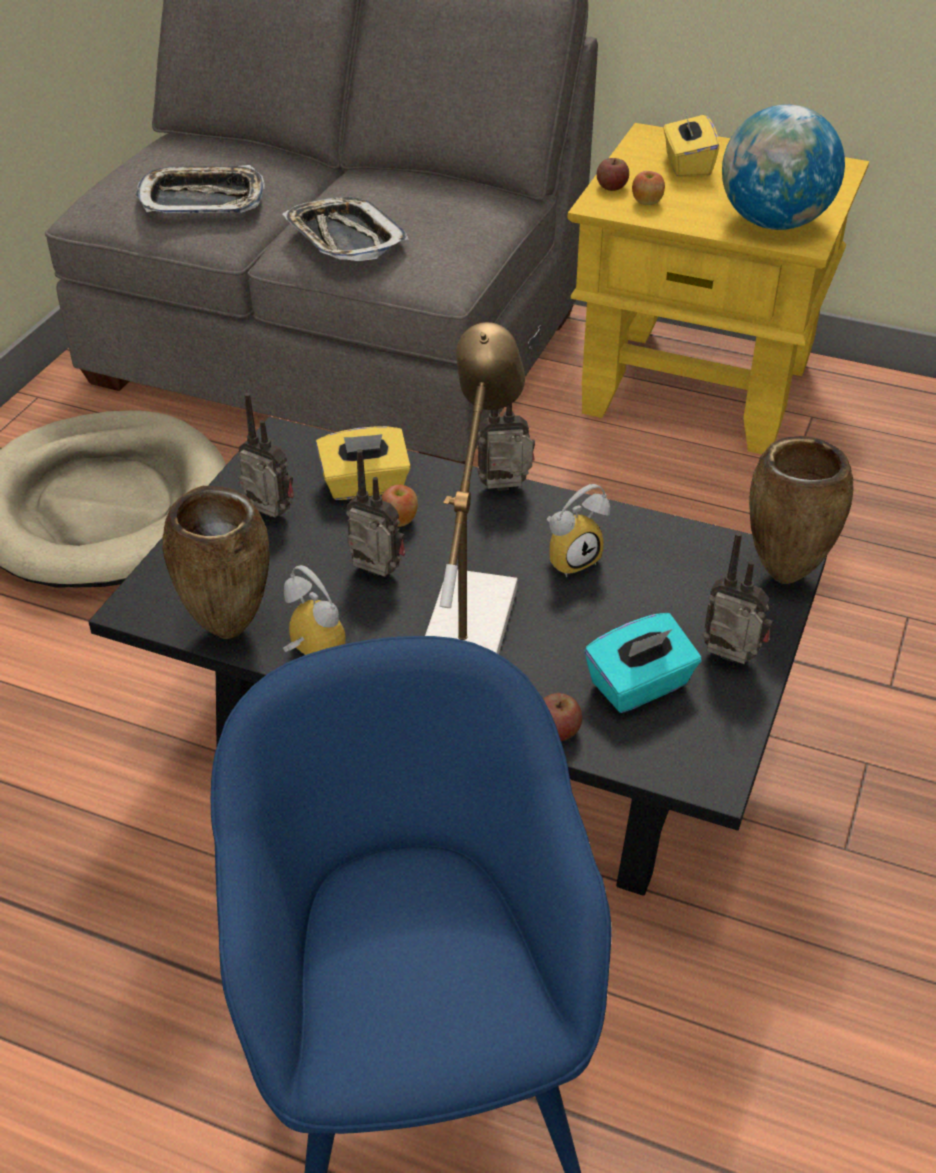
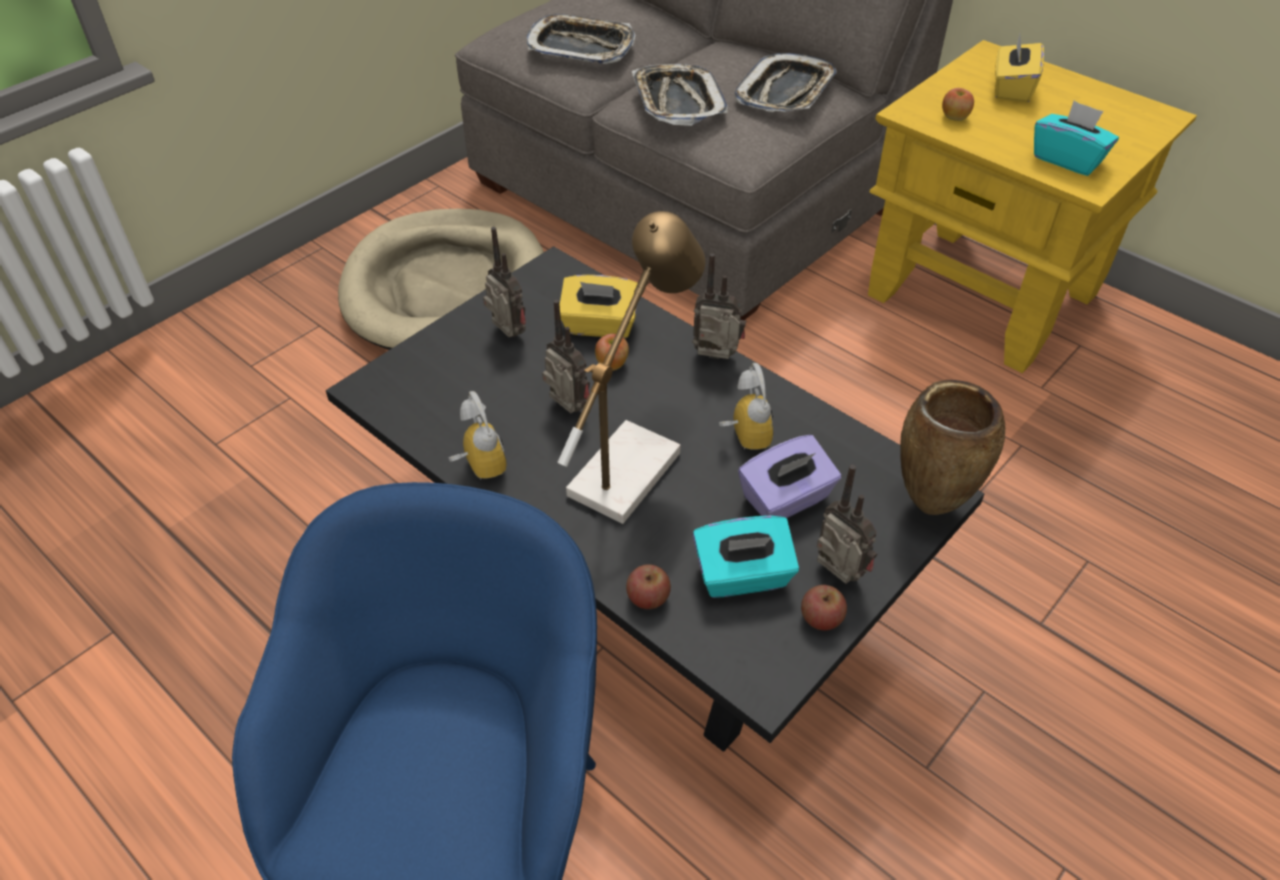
camera: 20 degrees right, 5 degrees up
brown vase [162,486,270,639] -> none
alarm clock [547,484,610,577] -> alarm clock turned 90 degrees counterclockwise [719,363,773,450]
apple [597,158,629,191] -> apple moved to [801,585,847,630]
globe [722,104,845,230] -> turquoise tissue box [1034,101,1119,176]
none -> tray [734,53,837,112]
none -> purple tissue box [738,435,841,518]

